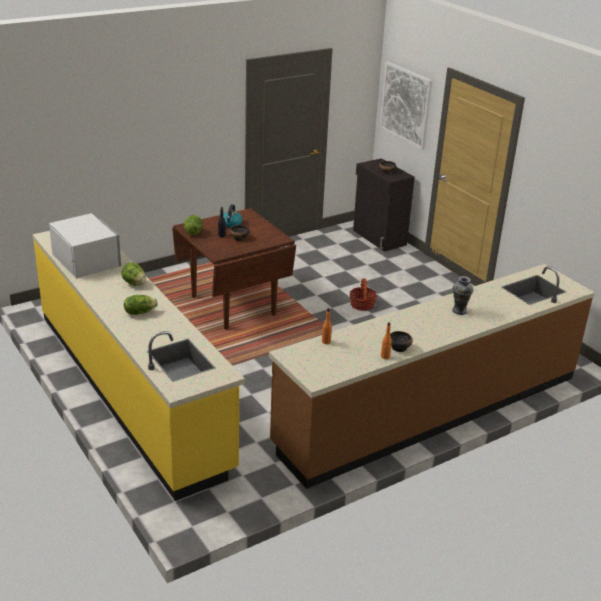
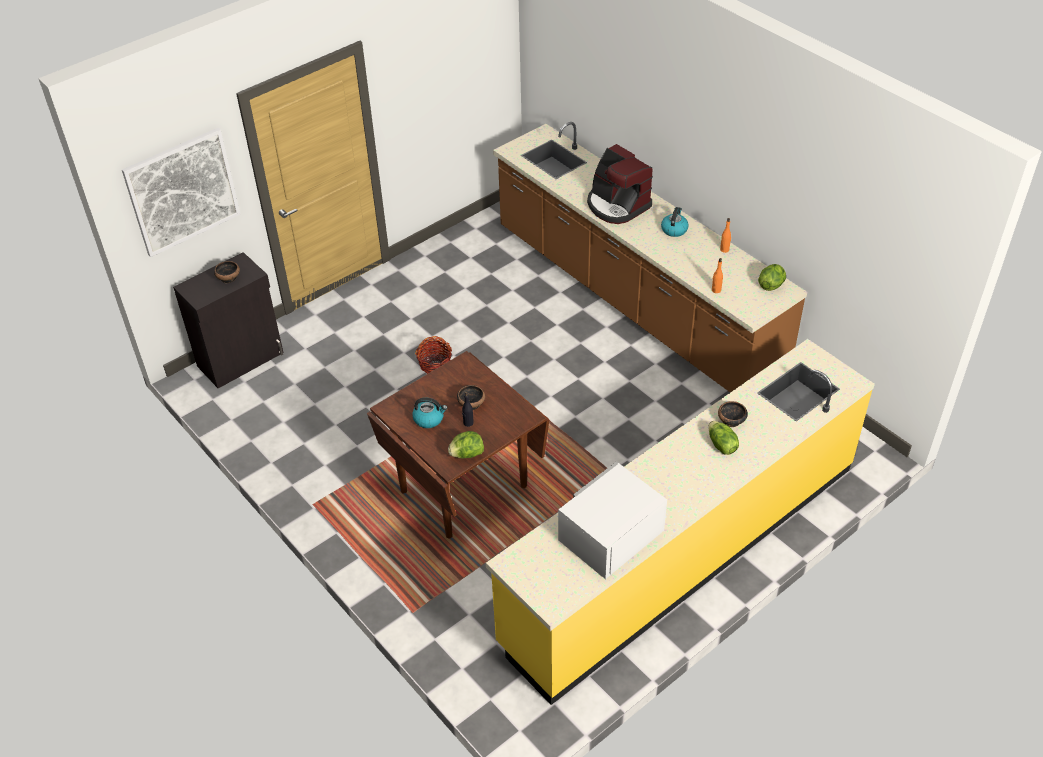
camera: 95 degrees left, 15 degrees up
lettuce [121,262,146,286] -> lettuce moved to [758,264,786,291]
bowl [390,331,413,352] -> bowl moved to [718,401,748,427]
vase [452,276,473,315] -> coffee machine [587,144,653,224]
none -> kettle [661,207,689,237]

